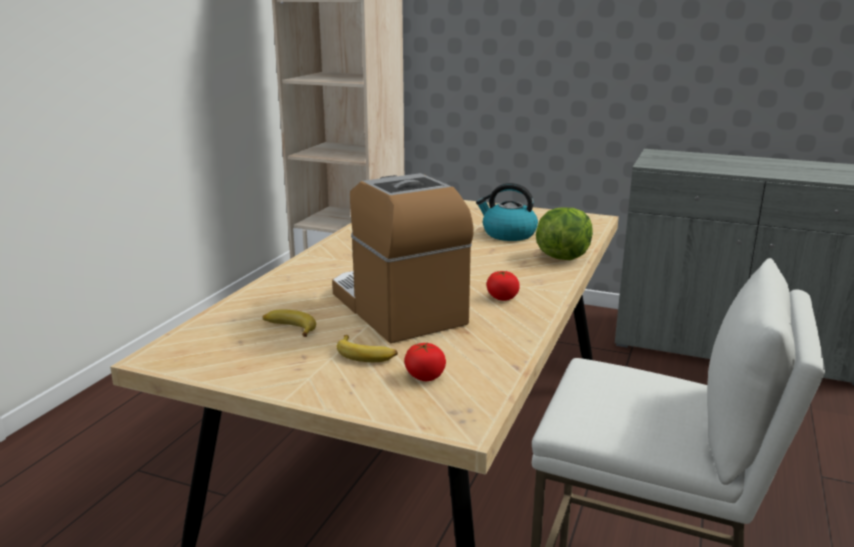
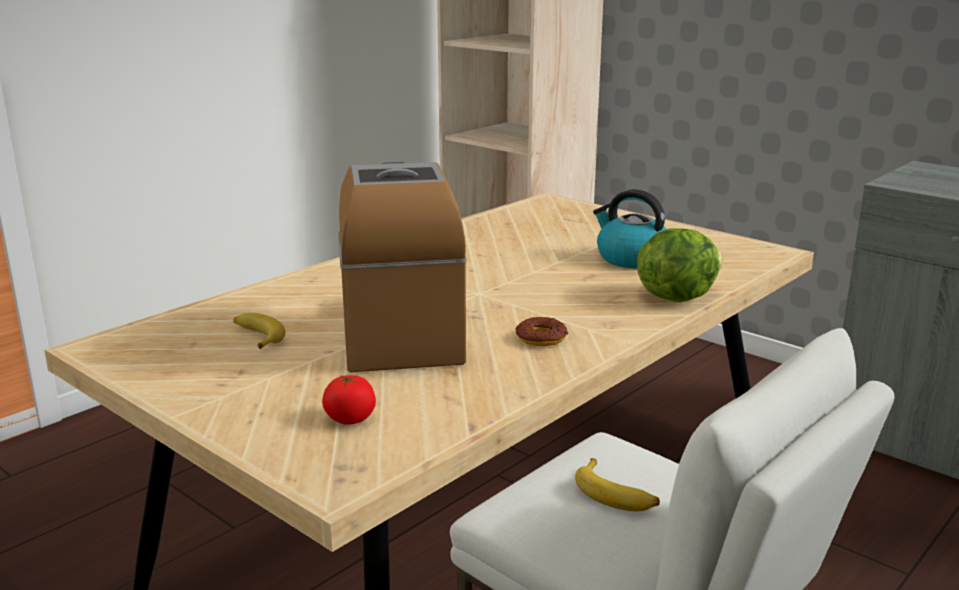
camera: 20 degrees right, 0 degrees up
banana [337,335,398,362] -> banana moved to [575,458,660,512]
tomato [486,271,520,301] -> donut [515,317,568,346]

